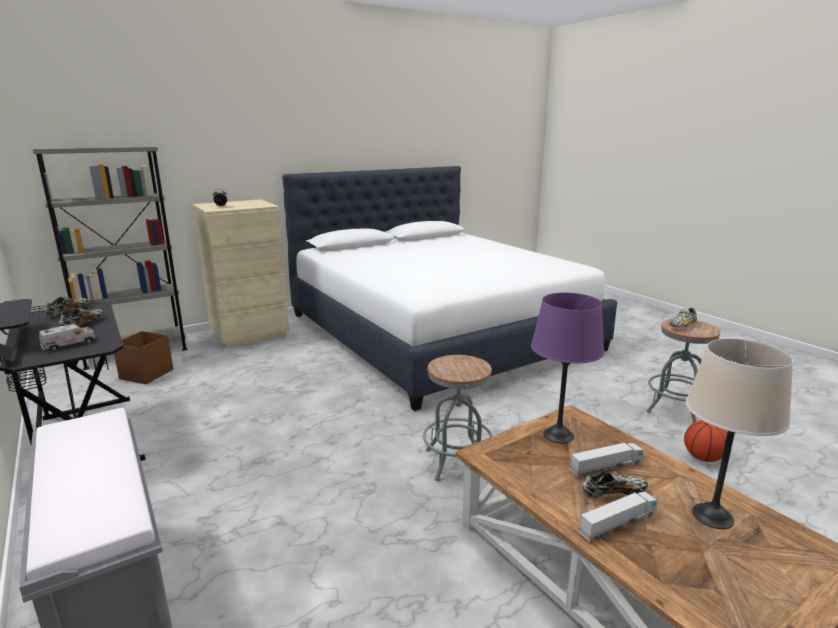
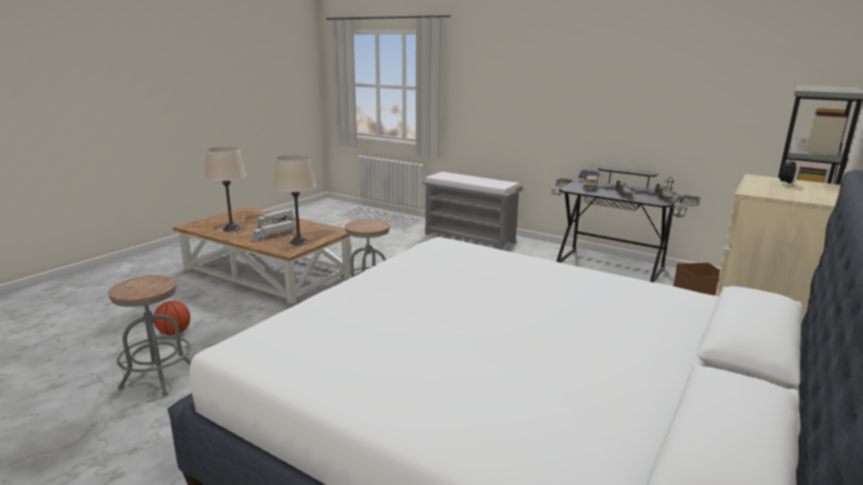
camera: 155 degrees right, 0 degrees up
purple table lamp [531,293,604,444] -> beige table lamp [273,154,316,245]
shoe [669,308,697,328] -> none

